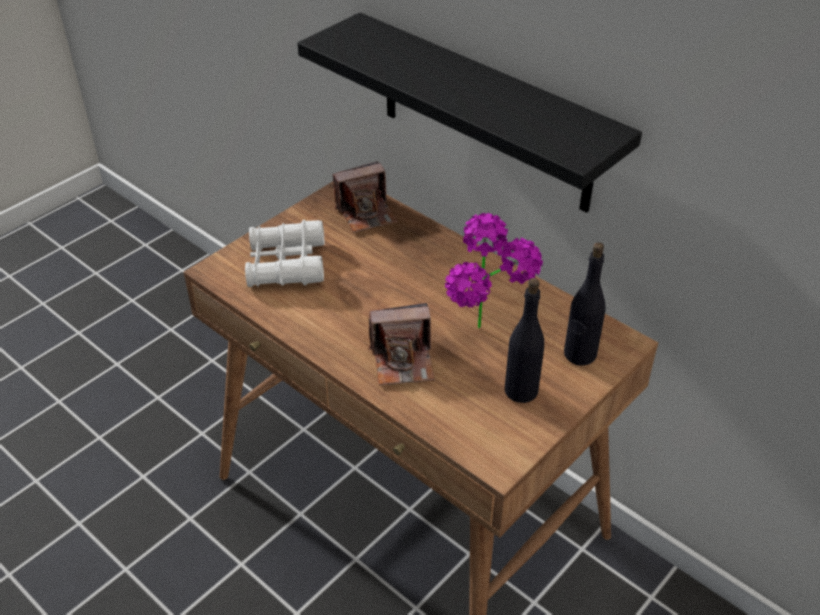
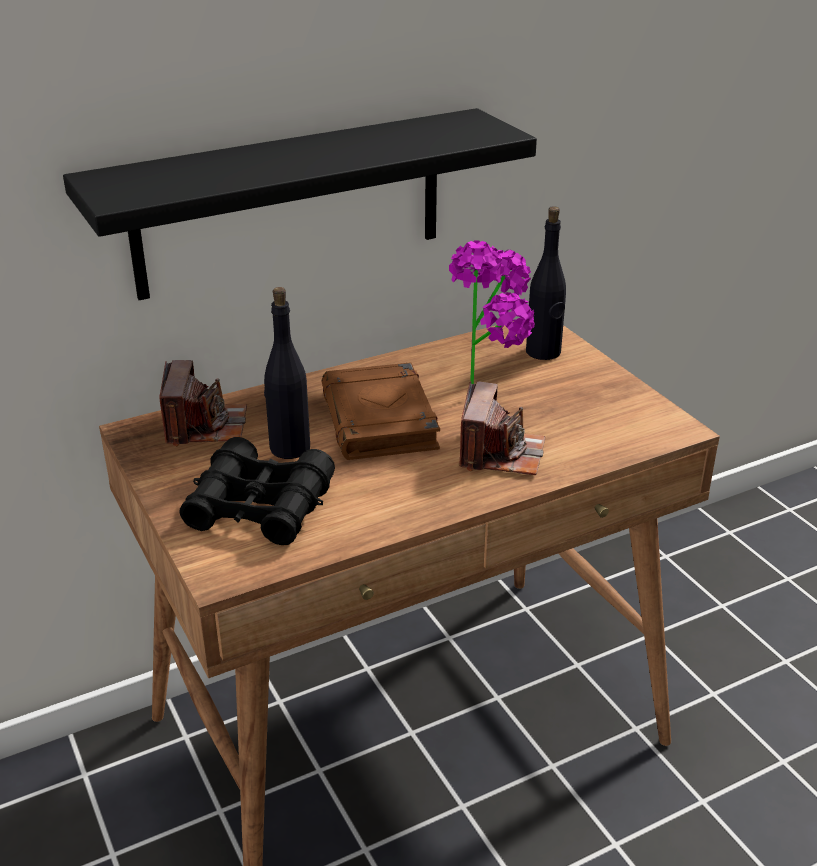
camera: 70 degrees left, 10 degrees down
white binoculars [245,220,324,287] -> black binoculars [179,437,335,545]
black bottle [505,278,544,403] -> black bottle moved to [264,287,310,459]
none -> brown book [322,362,440,460]

